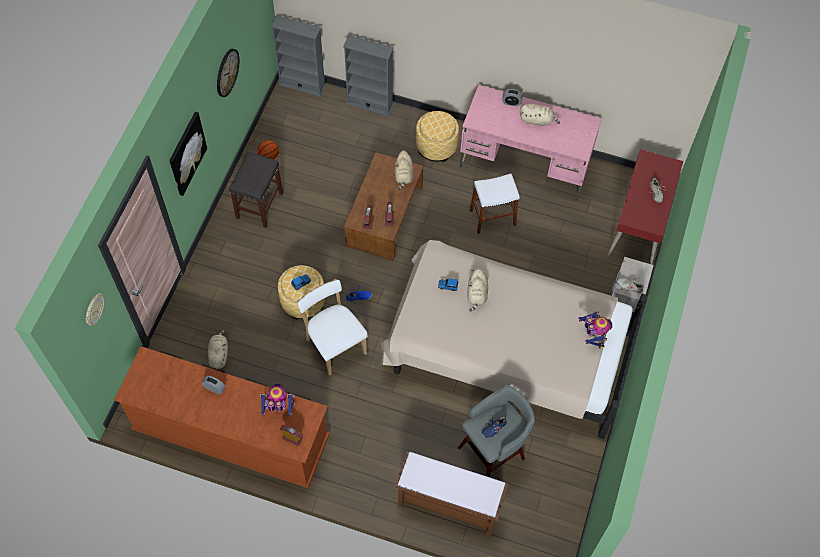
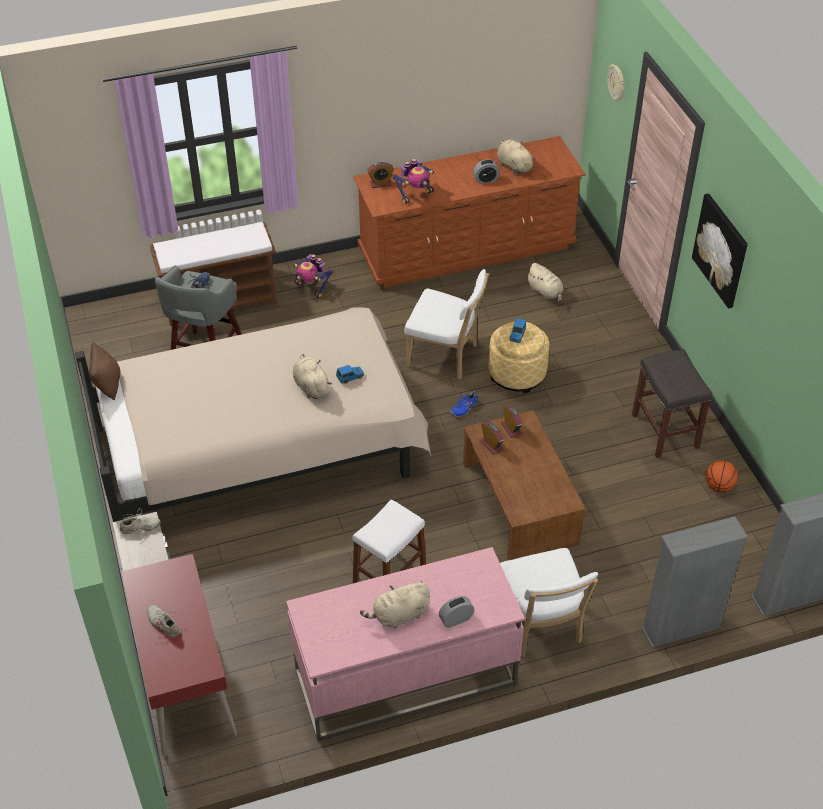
camera: 145 degrees right, 15 degrees down
wall clock [217,49,239,97] -> none
beige plush toy [395,150,414,190] -> beige plush toy moved to [497,140,536,174]
ottoman [416,111,459,162] -> white chair [500,548,598,657]
toy robot [578,311,612,348] -> toy robot moved to [293,254,333,298]
none -> brown pillow [89,341,120,400]

